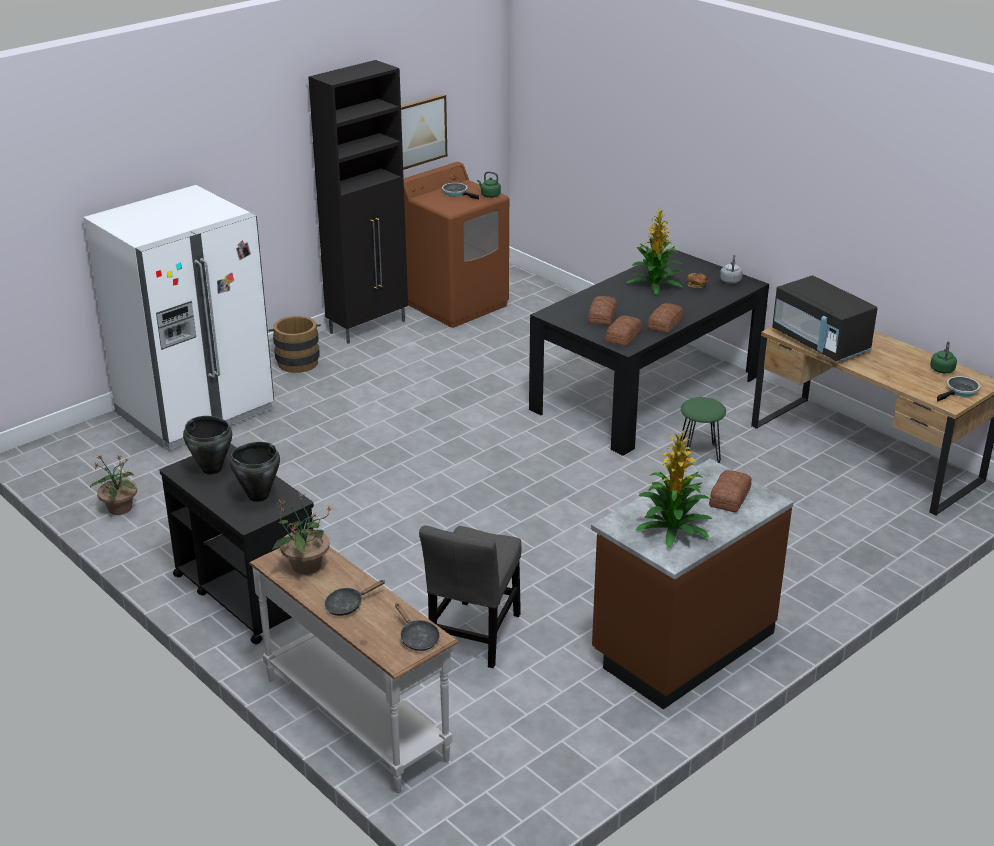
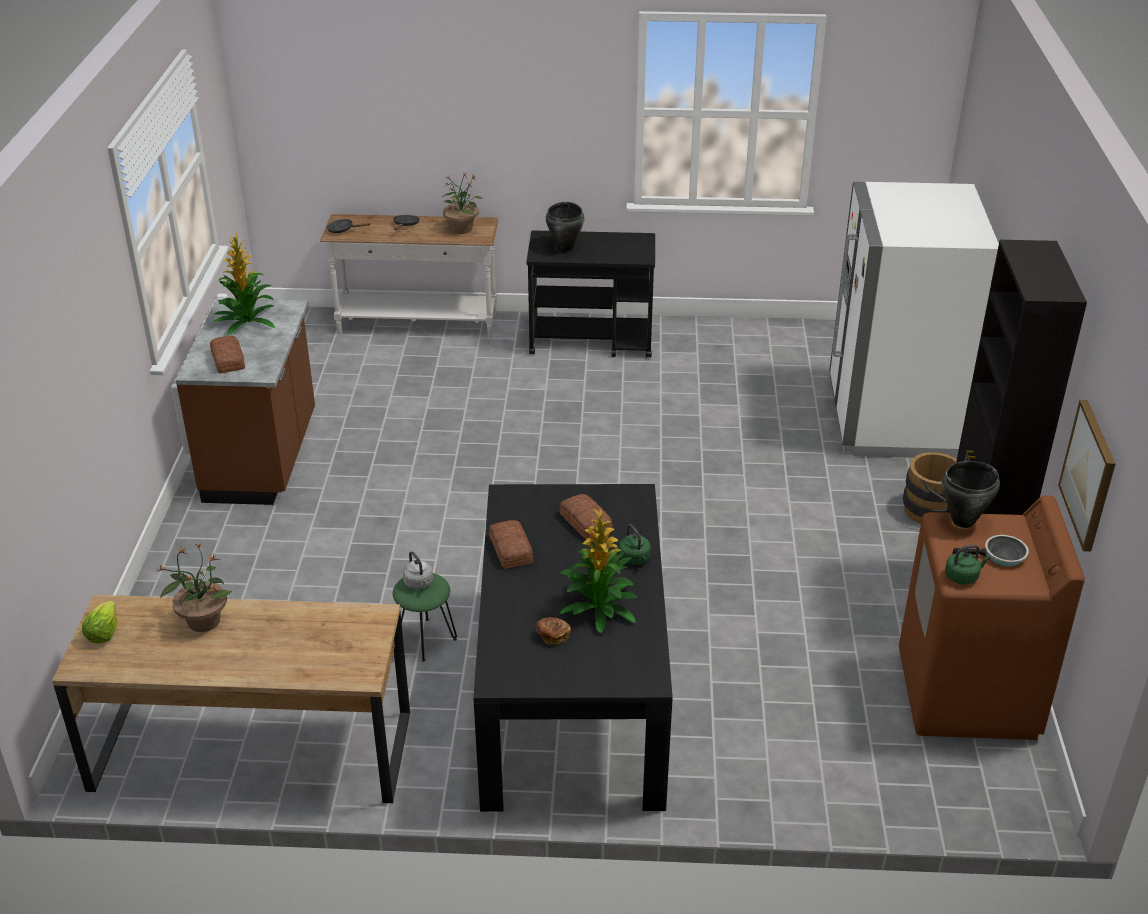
camera: 135 degrees right, 5 degrees up
potted plant [90,454,137,515] -> potted plant moved to [156,543,232,632]
black cooking pot [183,416,232,475] -> black cooking pot moved to [942,461,1000,528]
grey chair [419,525,521,668] -> none
bread [606,316,642,346] -> none
grey kettle [720,255,743,284] -> grey kettle moved to [403,551,433,589]
black microwave [772,275,878,361] -> none
green kettle [930,341,957,373] -> green kettle moved to [619,524,651,565]
frying pan [937,376,980,402] -> lettuce [82,601,117,644]

